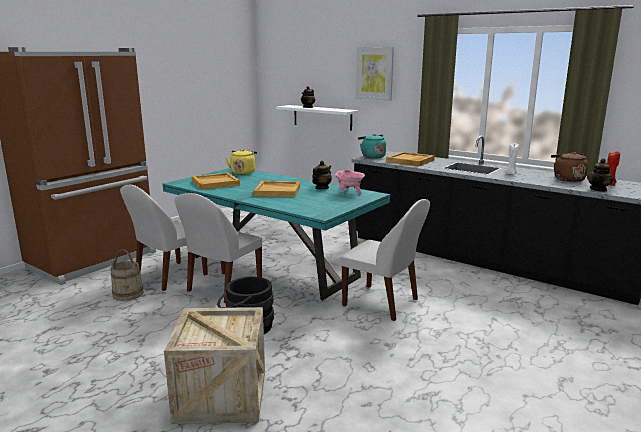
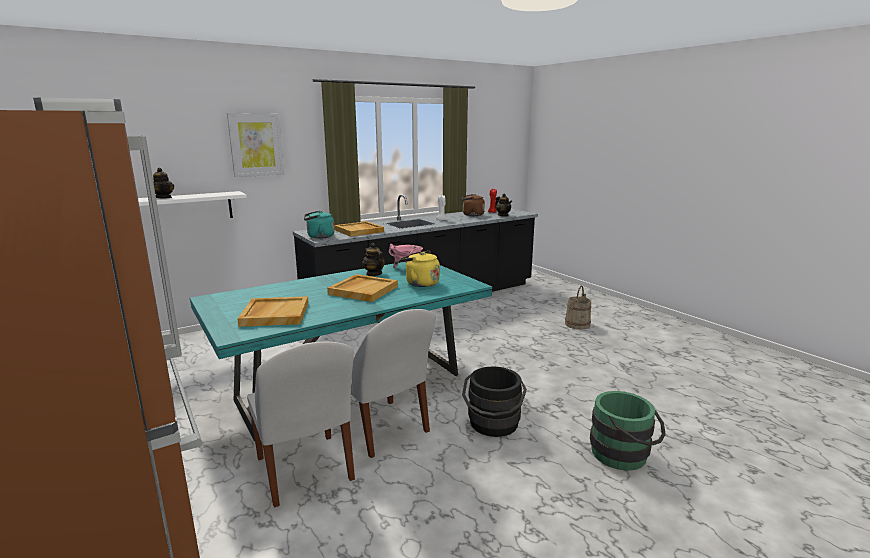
camera: 70 degrees left, 0 degrees up
beige bucket [111,249,144,301] -> beige bucket moved to [565,286,591,330]
crate [164,307,265,424] -> green bucket [590,391,666,471]
yellow kettle [225,149,257,175] -> yellow kettle moved to [399,251,440,287]
white chair [341,199,430,321] -> none

